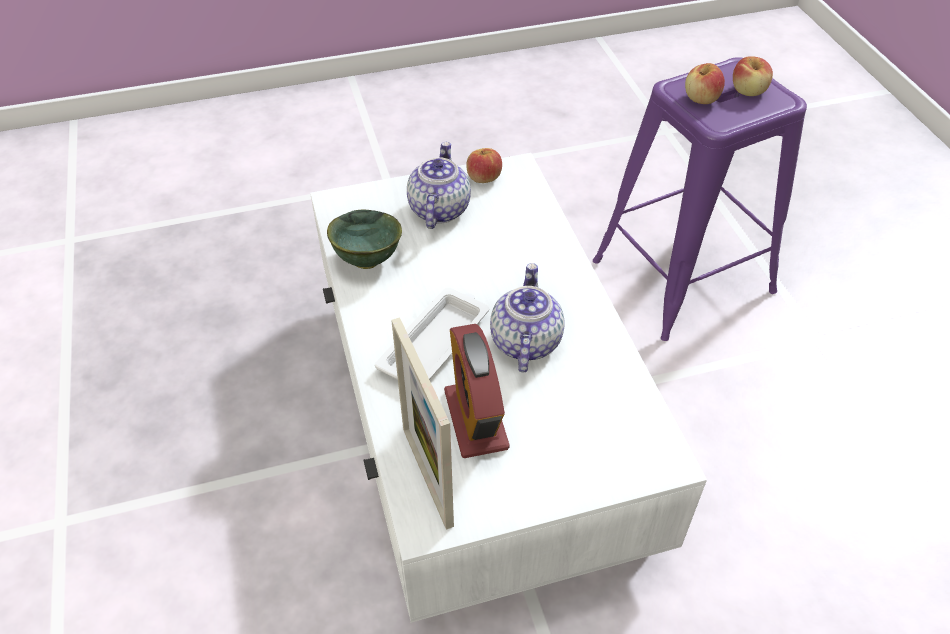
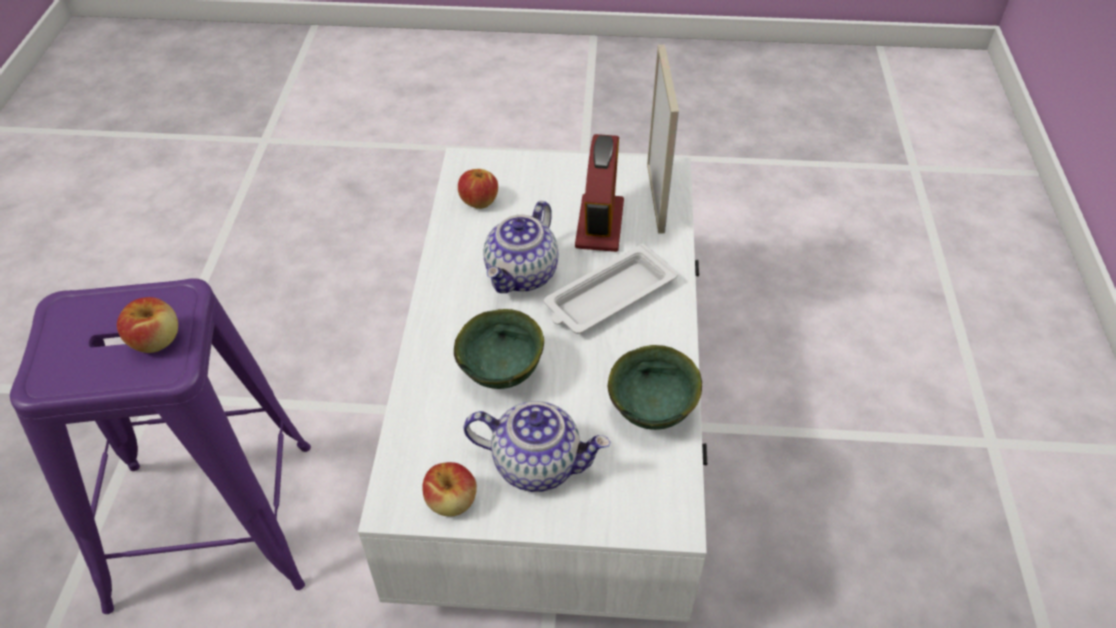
camera: 160 degrees left, 0 degrees up
teapot [407,142,471,229] -> teapot turned 105 degrees counterclockwise [463,401,611,492]
apple [733,56,773,96] -> apple moved to [458,169,498,209]
none -> green bowl [454,309,544,389]

